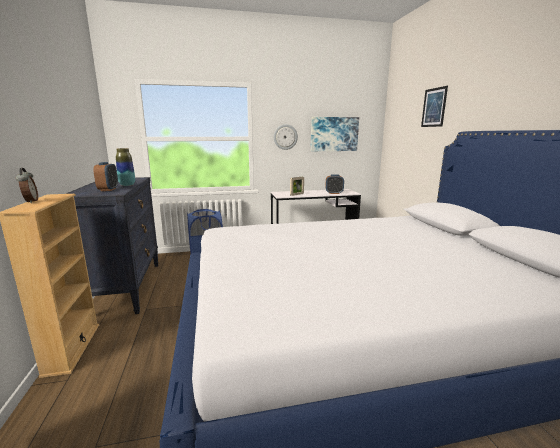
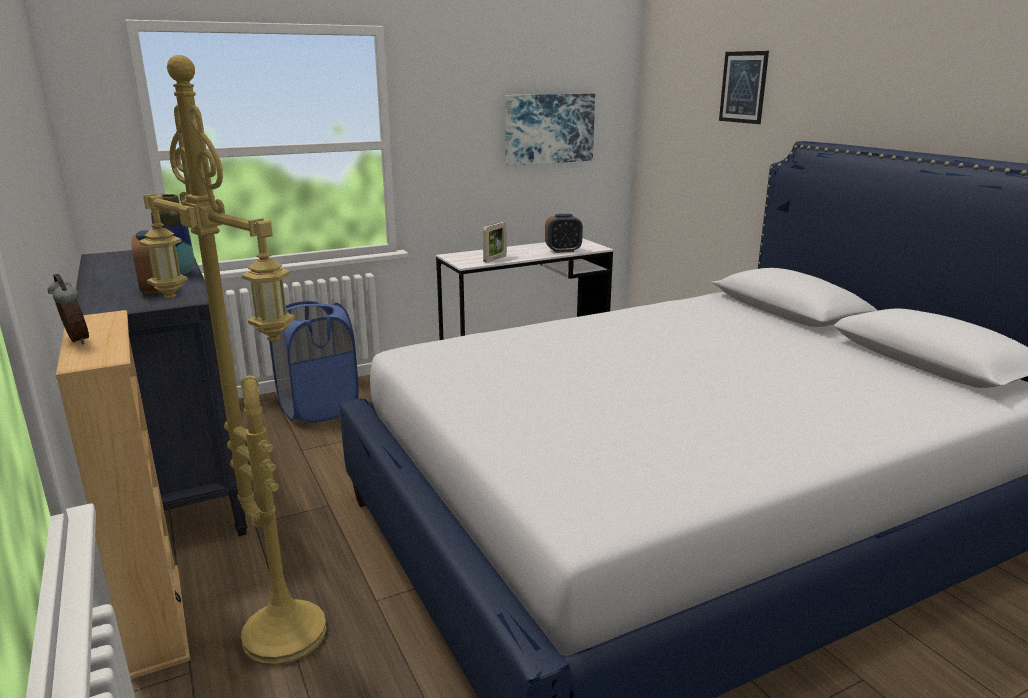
camera: 15 degrees left, 5 degrees up
wall clock [274,124,298,150] -> none
none -> yellow floor lamp [139,55,327,666]

